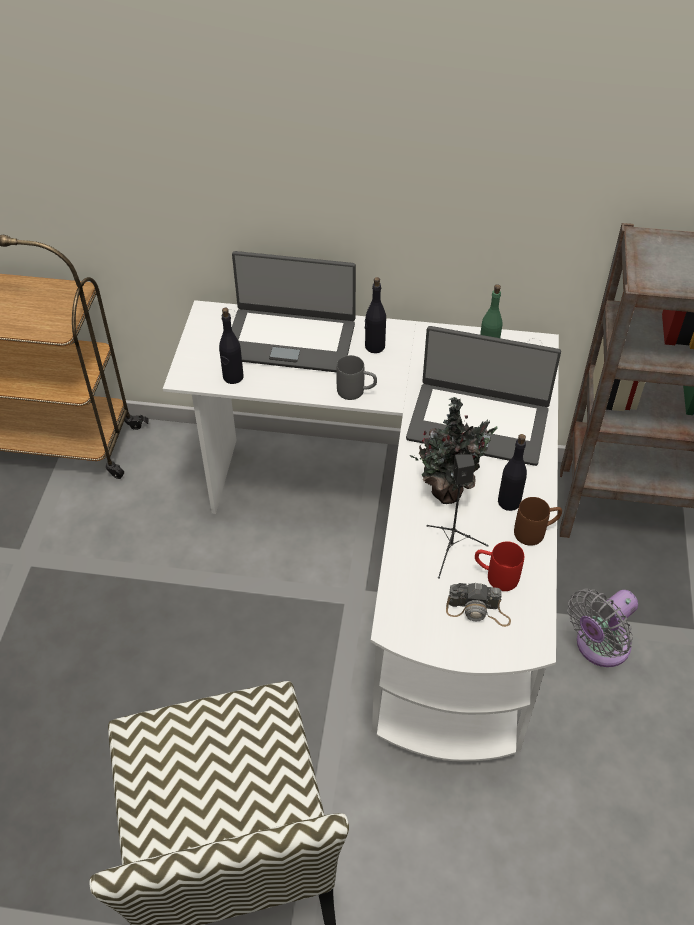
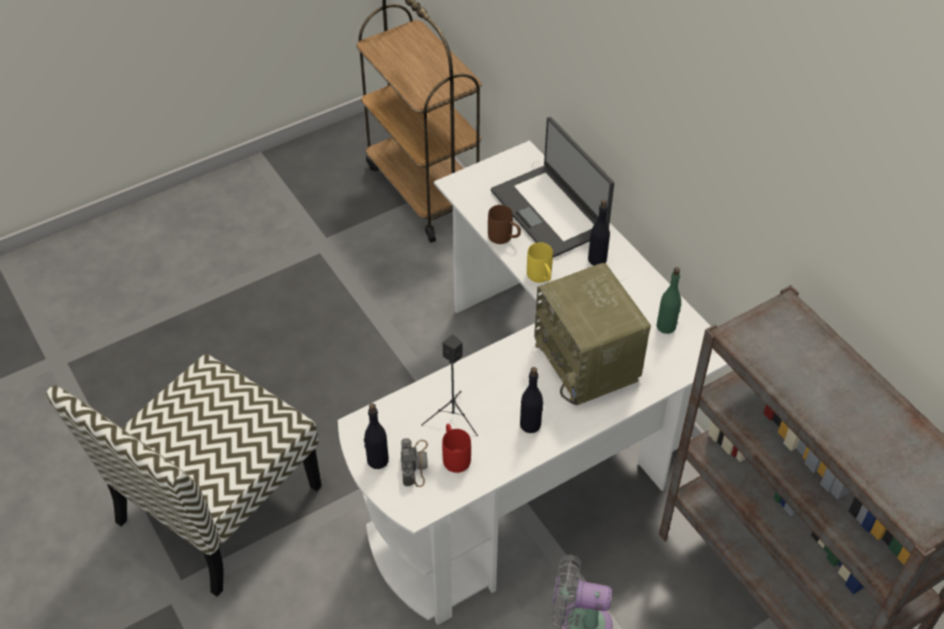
camera: 50 degrees right, 0 degrees up
black bottle [219,307,244,384] -> black bottle moved to [364,403,389,469]
grey mug [336,355,377,400] -> yellow mug [527,242,553,283]
laptop [406,326,561,466] -> radio [534,263,651,406]
potted plant [410,397,497,504] -> none
camera [446,582,511,627] -> camera turned 150 degrees counterclockwise [401,438,428,487]
brown mug [514,497,562,546] -> brown mug moved to [488,205,521,244]

